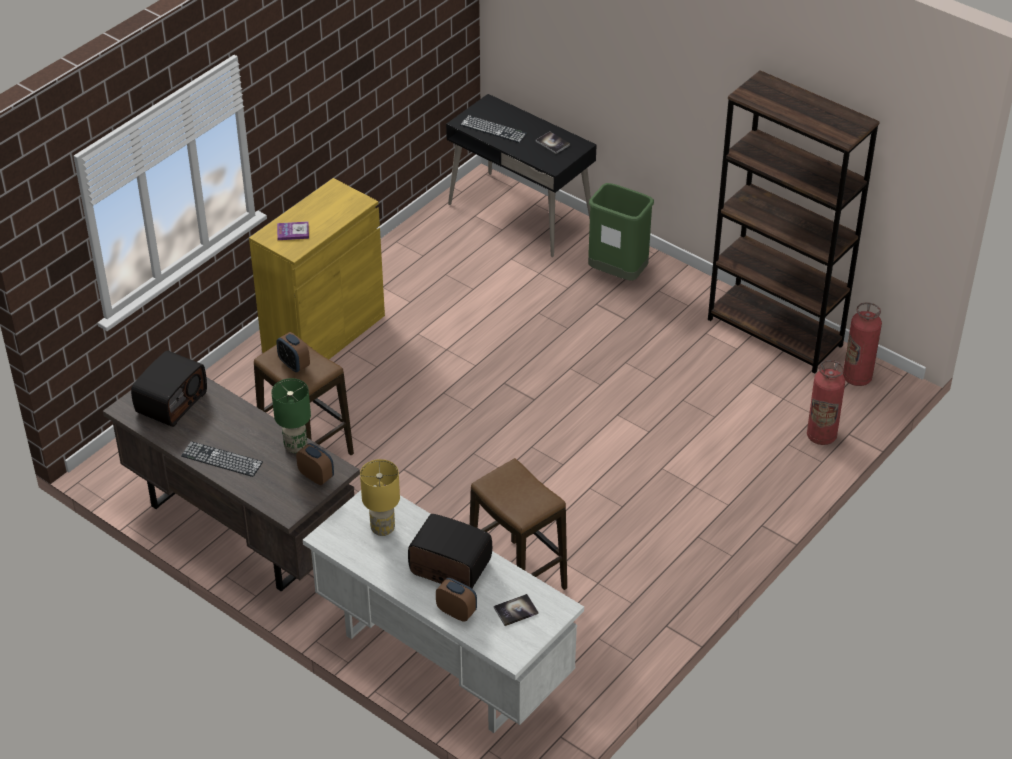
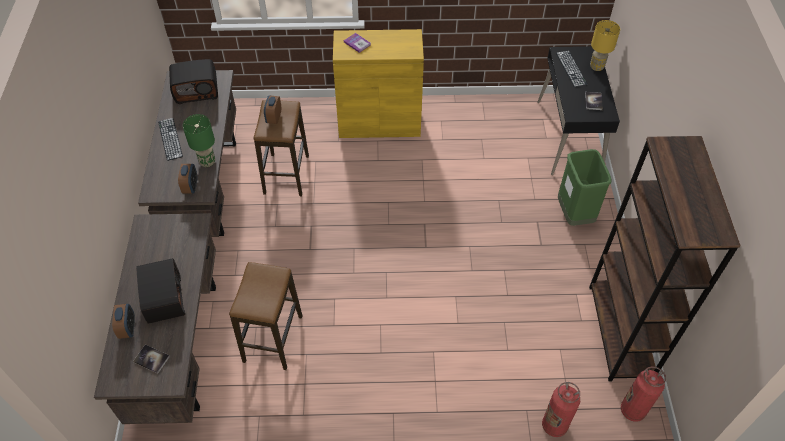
camera: 50 degrees right, 10 degrees up
white desk [303,485,584,733] -> brown desk [94,213,216,424]
yellow table lamp [360,459,400,536] -> yellow table lamp moved to [590,20,620,71]

